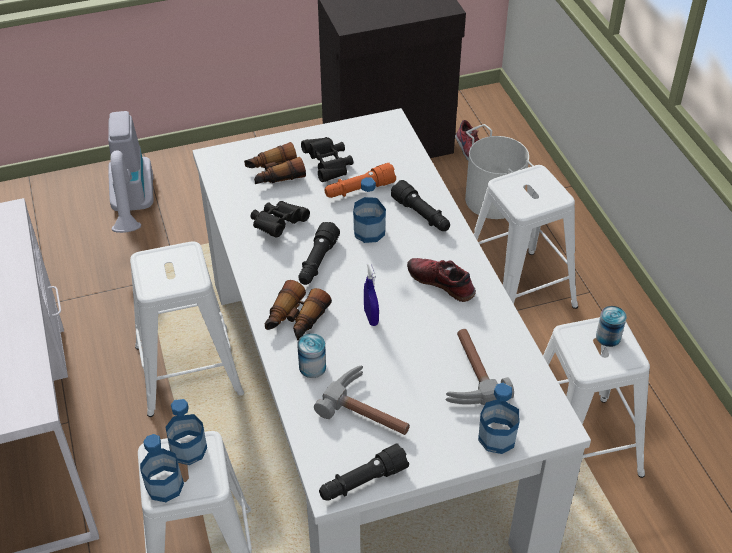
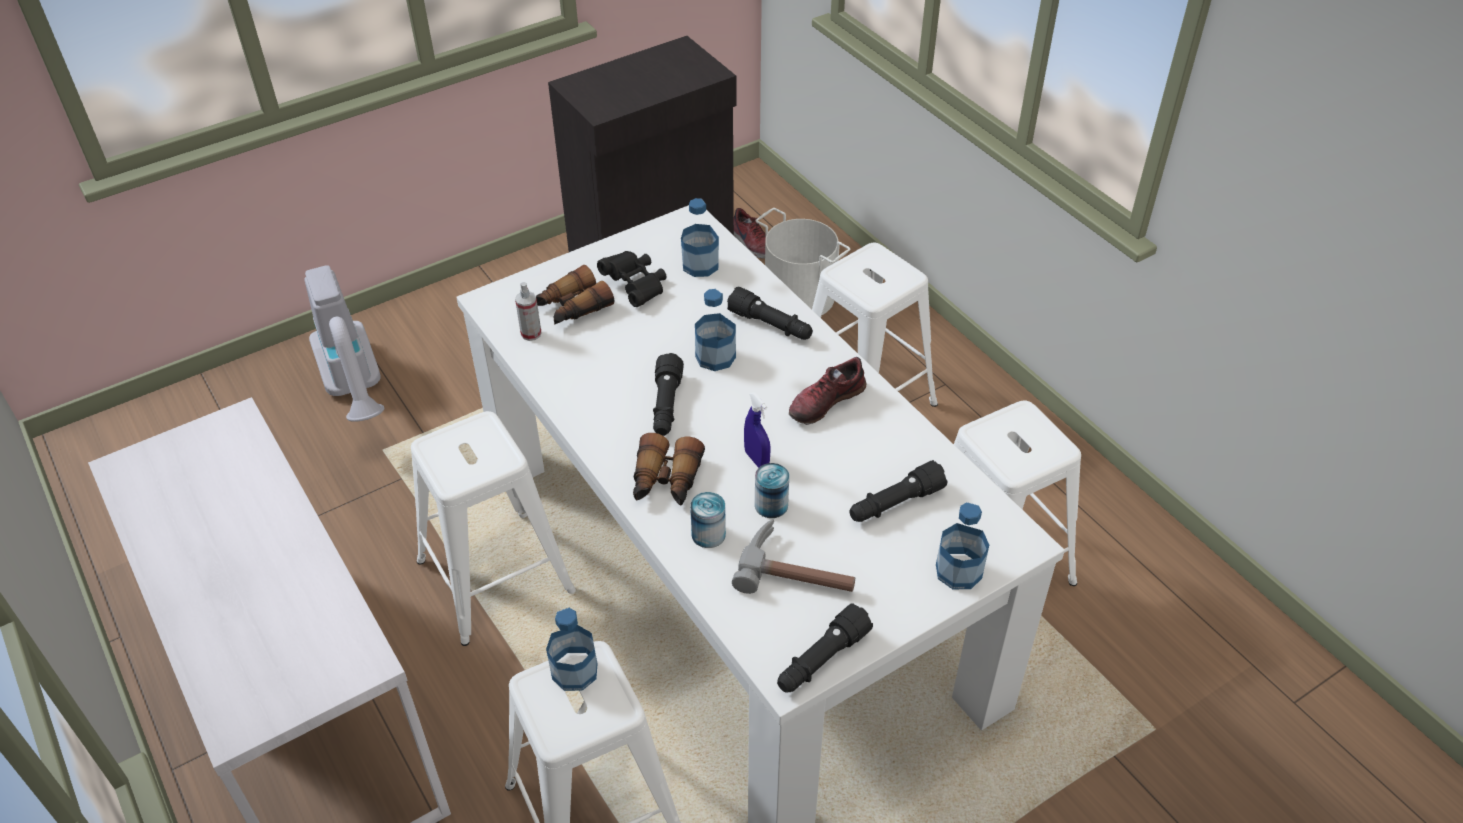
camera: 15 degrees left, 0 degrees up
bottle [140,434,184,502] -> bottle moved to [681,198,719,277]
black binoculars [251,201,310,238] -> none
orange flashlight [324,163,396,198] -> none
shoe [407,258,476,302] -> shoe turned 60 degrees counterclockwise [789,357,866,425]
hammer [445,329,514,405] -> black flashlight [849,460,947,522]
can [596,306,627,347] -> can moved to [755,463,789,518]
none -> spray bottle [515,282,542,341]

